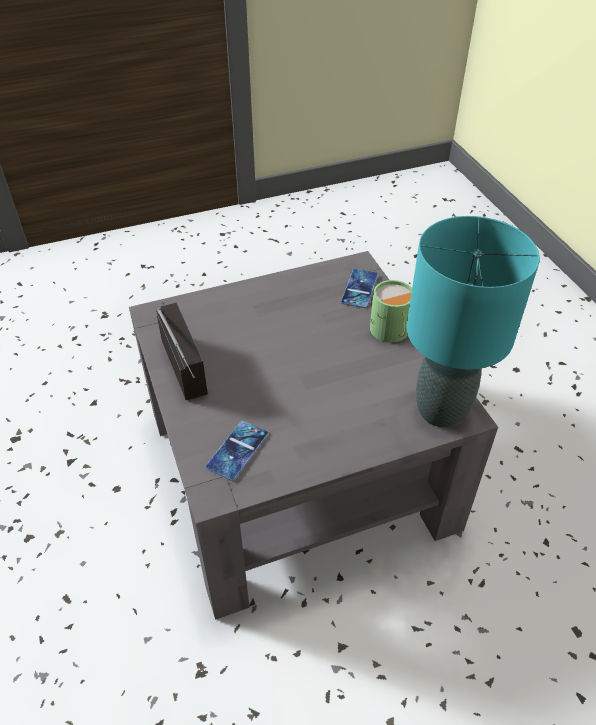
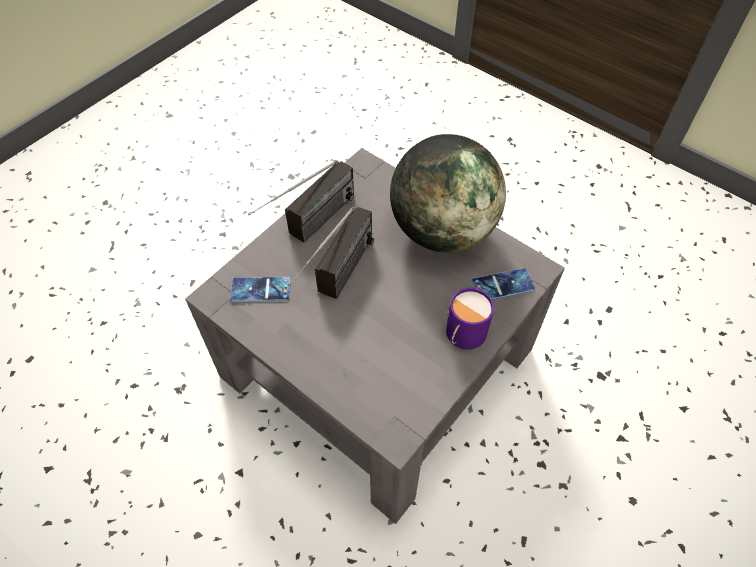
camera: 60 degrees right, 10 degrees up
green mug [370,280,412,343] -> purple mug [446,287,494,350]
turquoise table lamp [406,216,540,428] -> none
none -> radio [288,206,374,299]
none -> globe [390,134,506,253]

